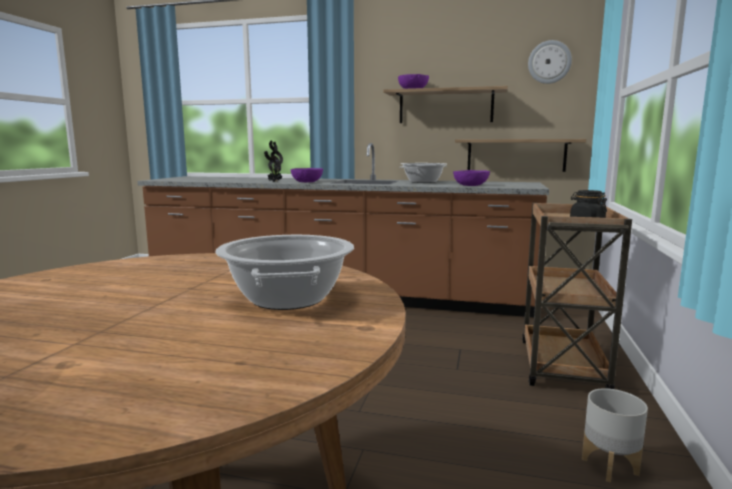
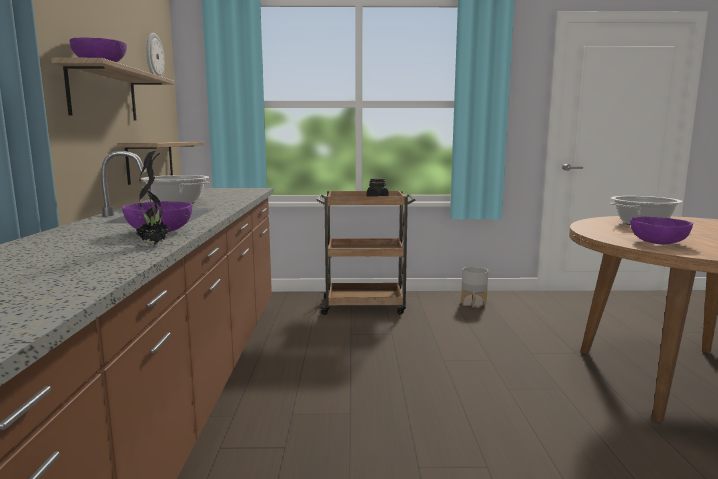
camera: 105 degrees left, 0 degrees up
purple bowl [453,170,490,186] -> purple bowl moved to [630,217,693,245]

